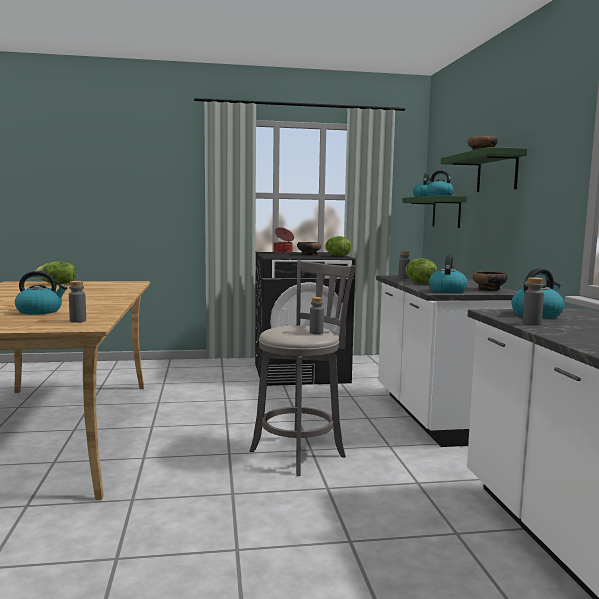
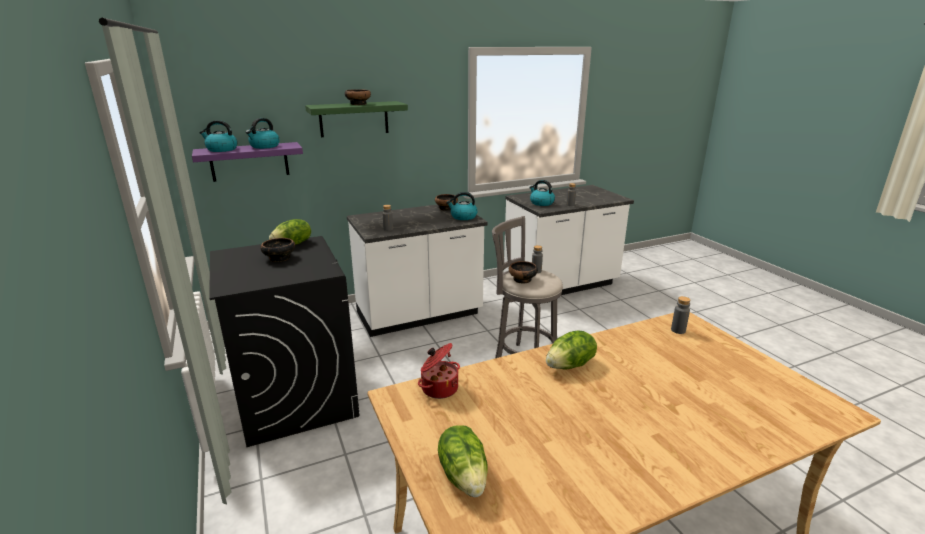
camera: 105 degrees left, 15 degrees up
kettle [15,271,67,315] -> none
cooking pot [274,227,294,253] -> cooking pot moved to [418,343,460,399]
green shelf [402,195,467,228] -> purple shelf [192,142,303,182]
lettuce [406,258,437,284] -> lettuce moved to [546,331,597,369]
none -> bowl [509,261,538,284]

